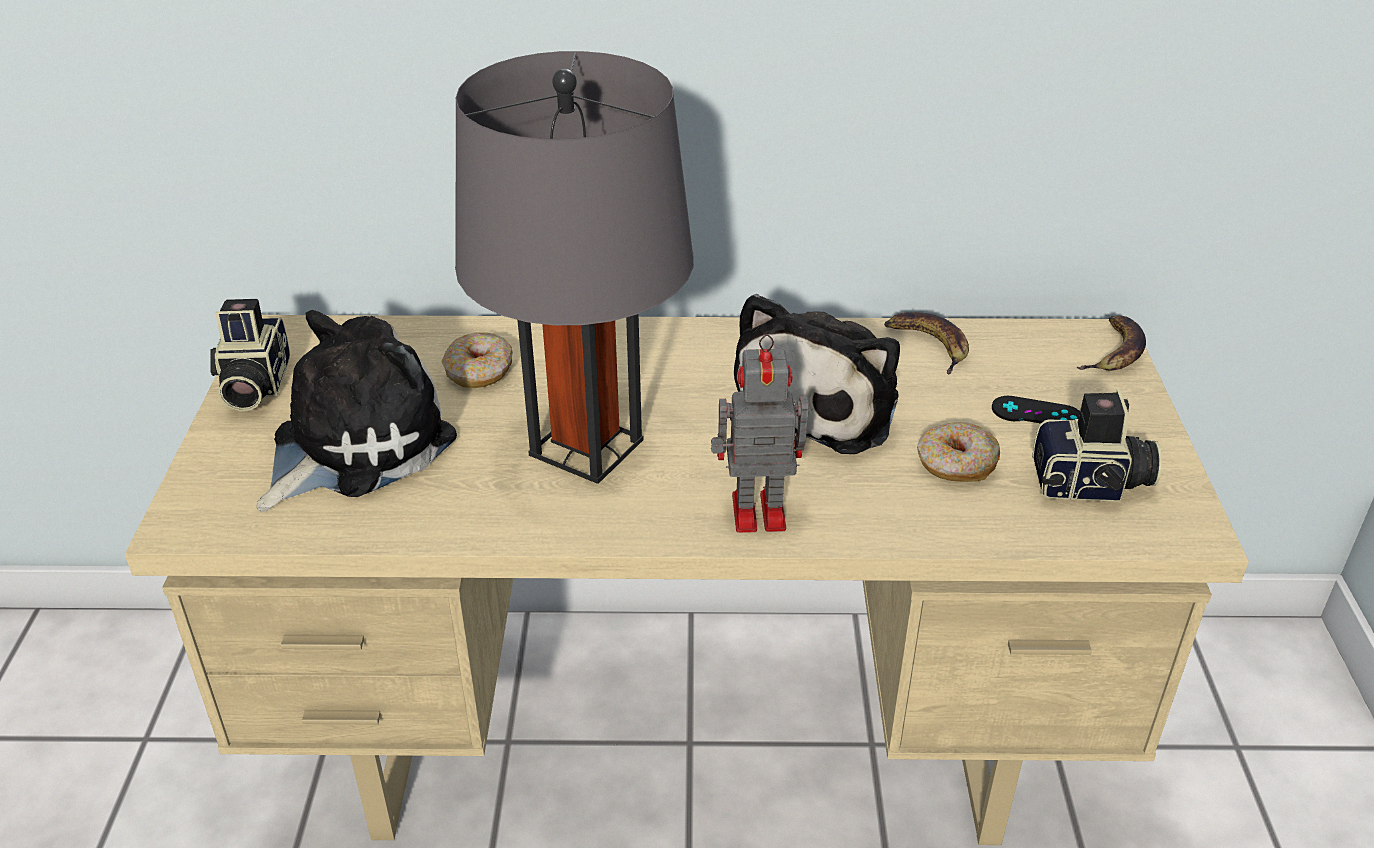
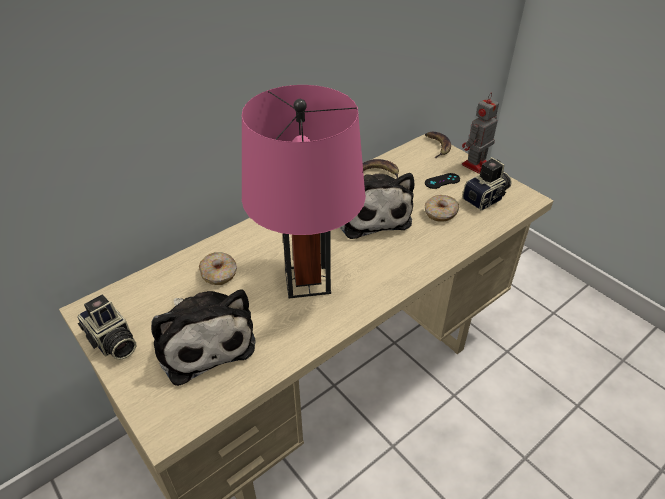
camera: 40 degrees left, 5 degrees up
plush toy [257,310,457,512] -> plush toy turned 150 degrees clockwise [151,289,256,386]
grey table lamp [455,51,694,484] -> pink table lamp [242,85,366,298]
toy robot [711,334,808,533] -> toy robot moved to [462,93,499,174]

